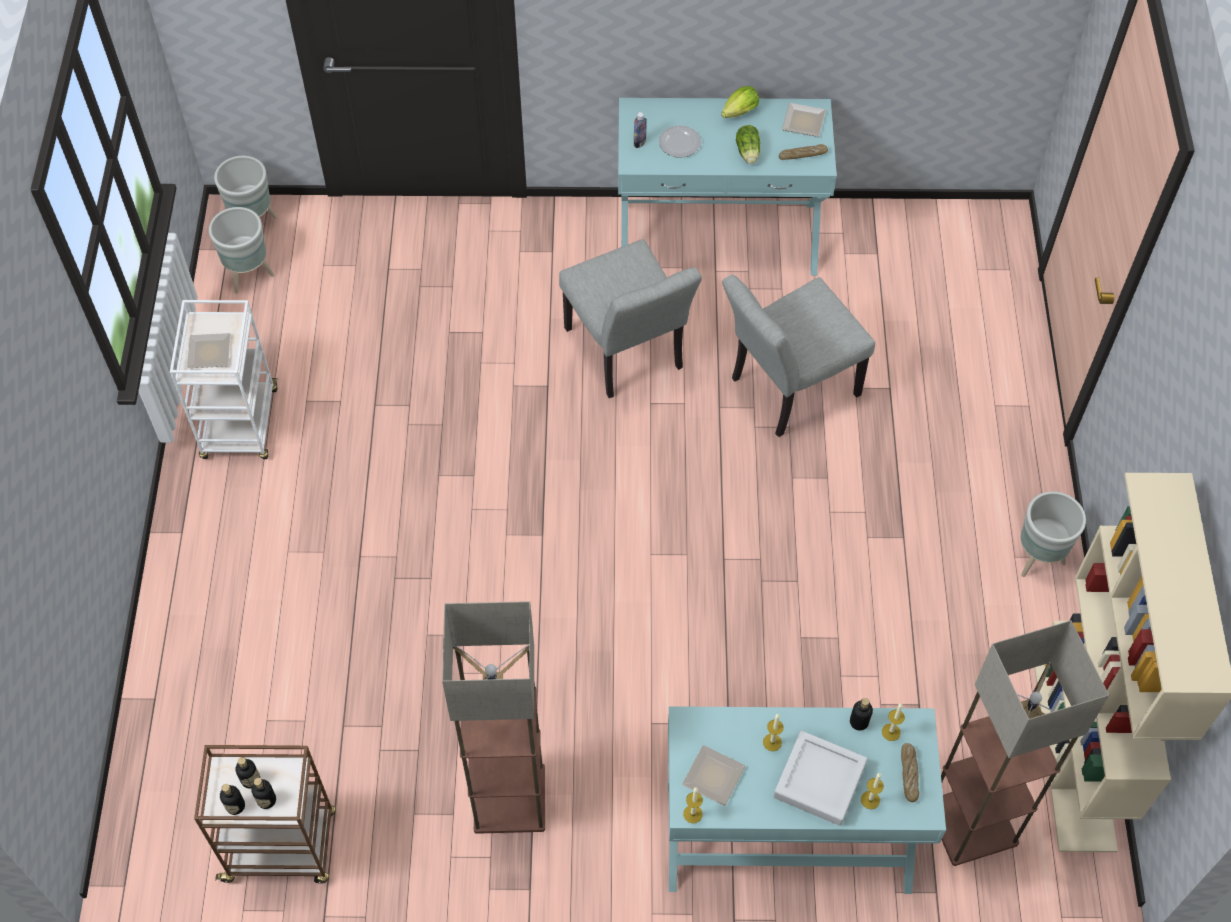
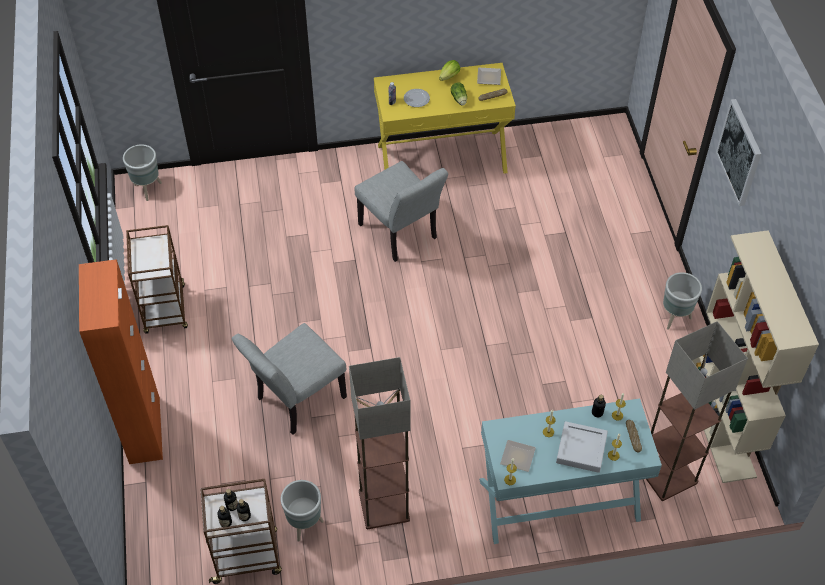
camera: 10 degrees left, 5 degrees down
white cart [170,300,278,459] -> brown cart [126,225,188,334]
plate [187,333,230,368] -> none
grey planter [209,207,274,294] -> grey planter moved to [281,480,324,542]
turquoise console table [618,98,837,276] -> yellow console table [374,63,516,174]
grey chair [722,275,875,437] -> grey chair moved to [231,323,347,435]
none -> orange cabinet [79,259,163,464]
none -> picture [716,99,761,206]

